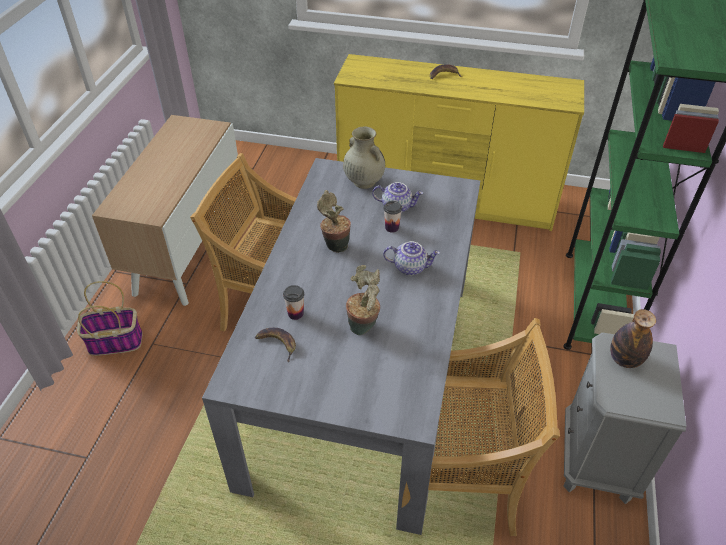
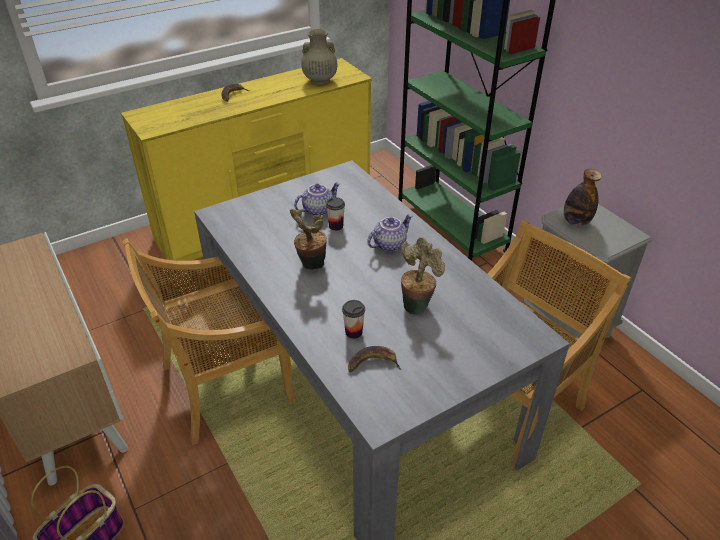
camera: 45 degrees left, 5 degrees down
beige vase [343,127,385,189] -> beige vase moved to [301,29,337,85]

